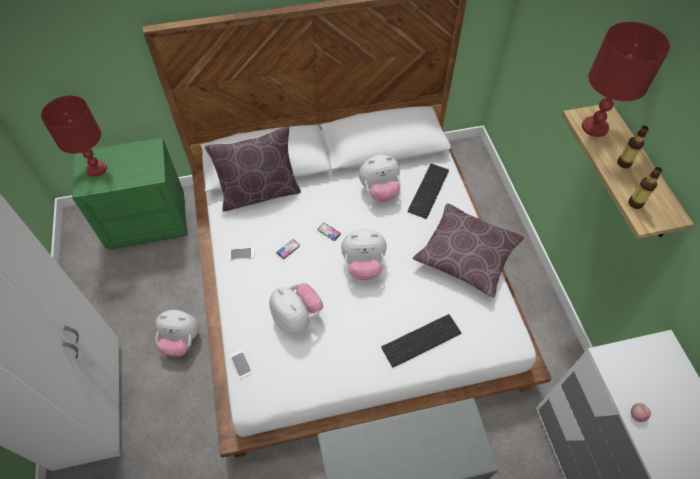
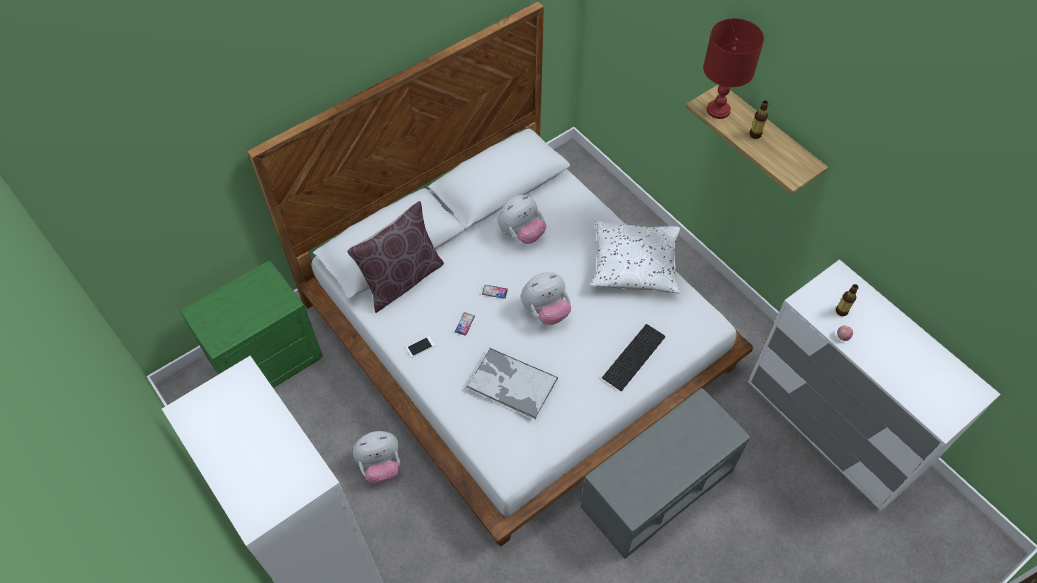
camera: 25 degrees left, 0 degrees up
red table lamp [41,96,107,177] -> none
phone [230,349,253,379] -> none
plush toy [269,283,323,334] -> tray [466,348,558,419]
keyboard [408,163,449,219] -> none
brown pillow [412,203,524,298] -> white pillow [591,221,681,293]
bottle [628,167,663,209] -> bottle moved to [836,284,859,316]

